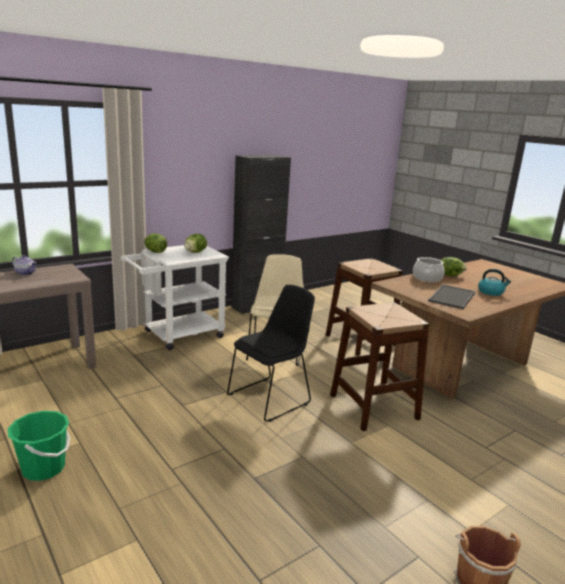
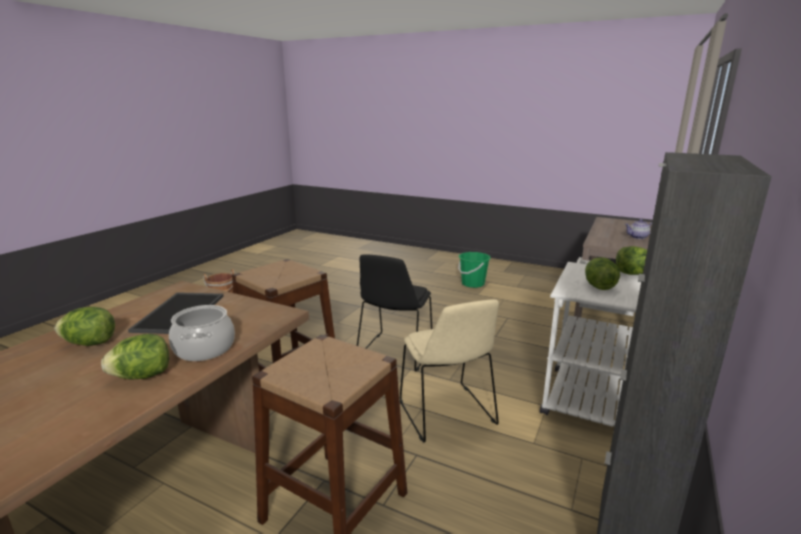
camera: 155 degrees right, 0 degrees up
kettle [478,269,511,296] -> lettuce [54,307,115,346]

